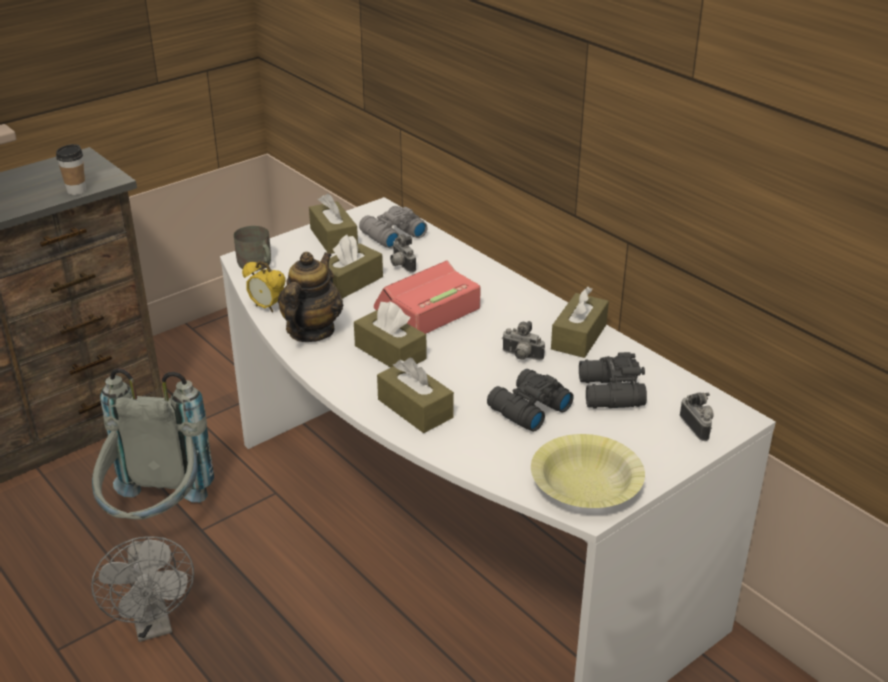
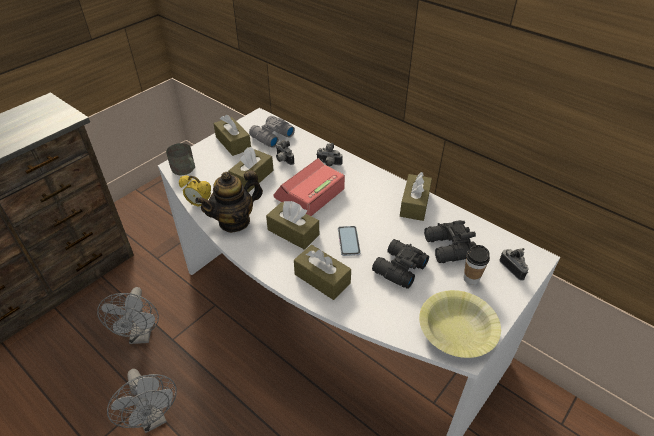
camera: 10 degrees left, 10 degrees up
cup [56,144,86,195] -> cup moved to [464,245,490,285]
grey backpack [92,368,214,520] -> grey fan [97,287,159,344]
teapot [278,252,343,342] -> teapot turned 135 degrees counterclockwise [195,170,263,233]
camera [502,321,545,360] -> camera moved to [316,143,343,166]
none -> phone [338,226,361,256]

